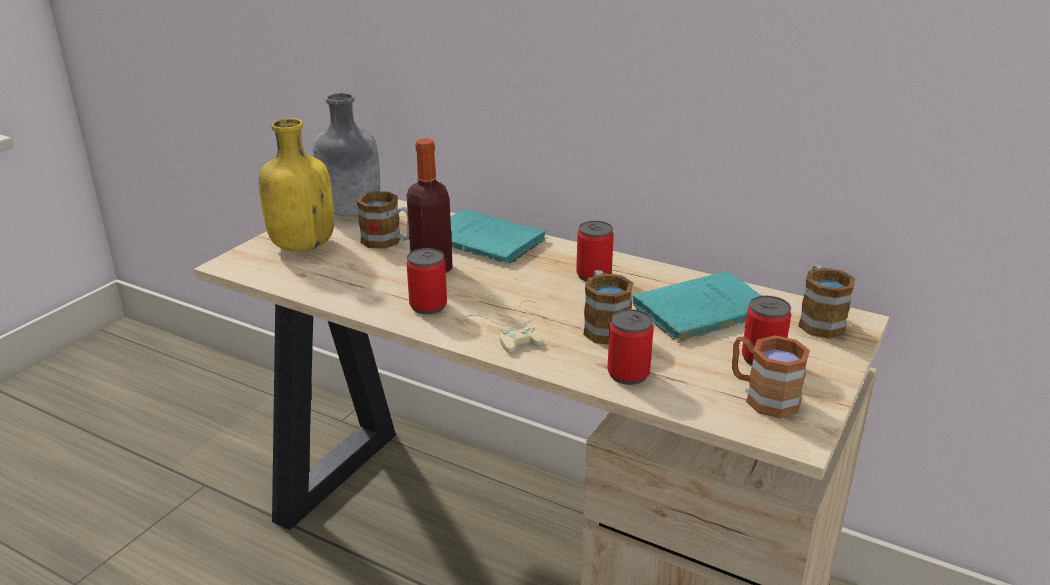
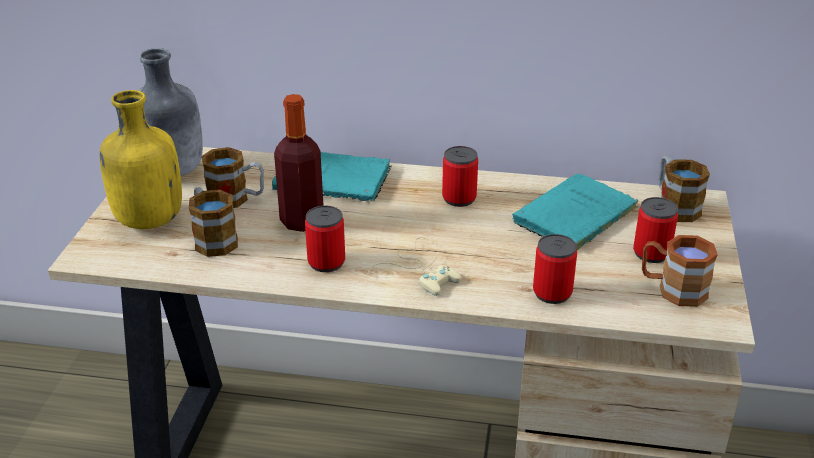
camera: 20 degrees left, 5 degrees up
mug [583,270,633,345] -> mug moved to [189,187,238,257]

